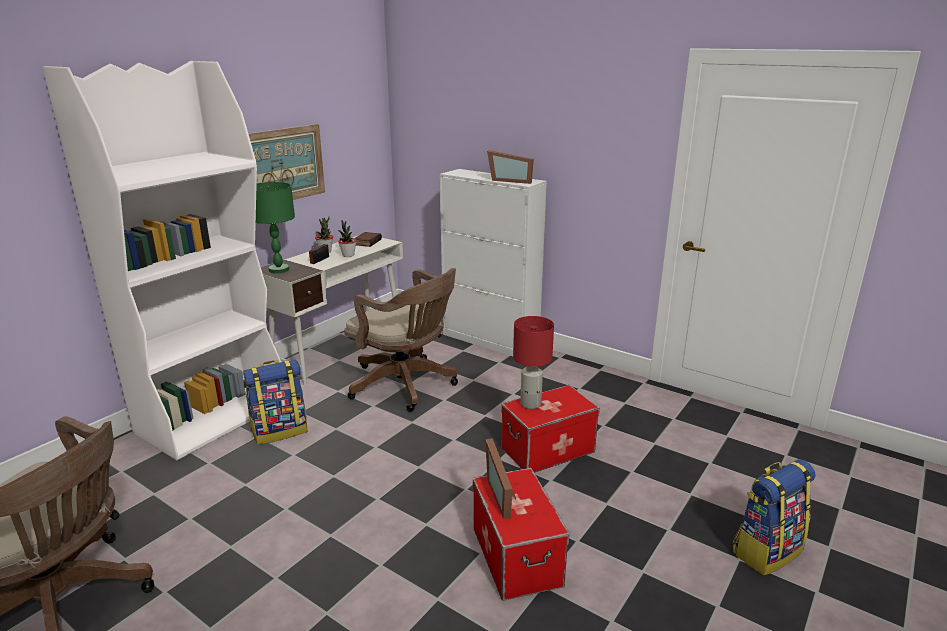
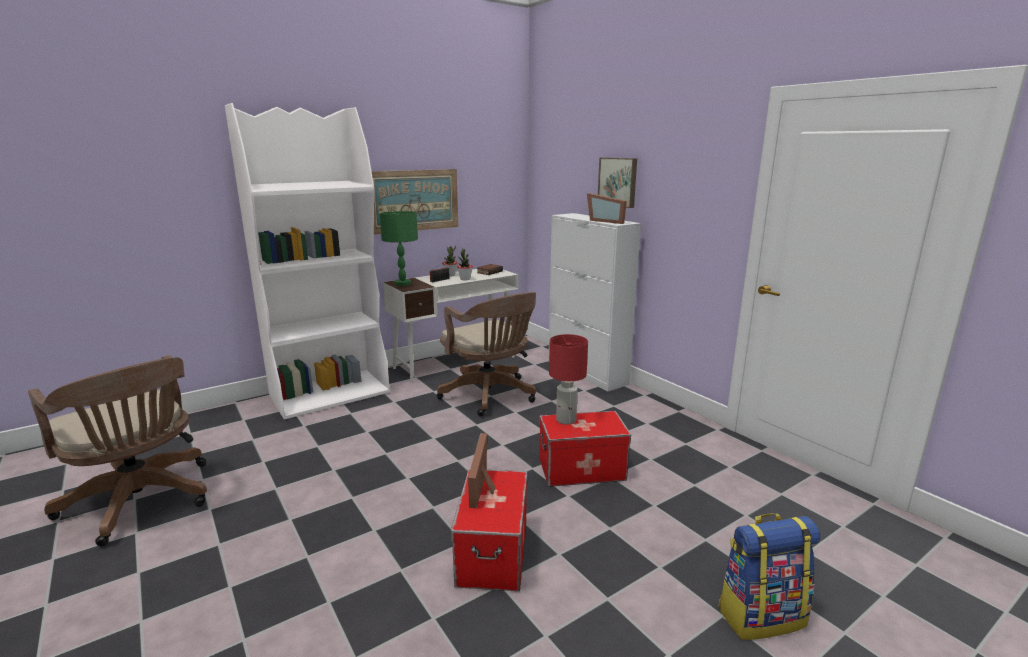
camera: 20 degrees right, 5 degrees down
backpack [243,359,308,445] -> none
none -> picture [598,157,637,208]

